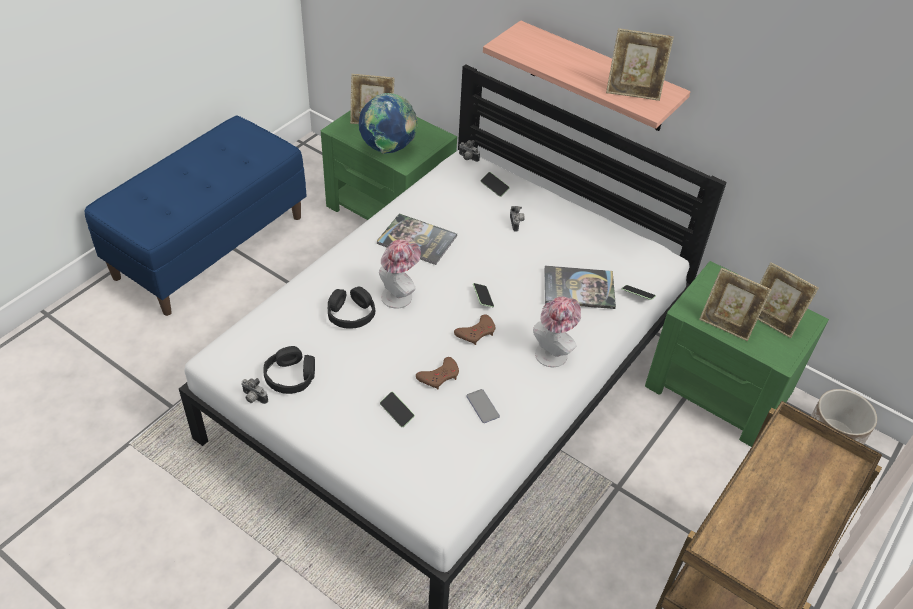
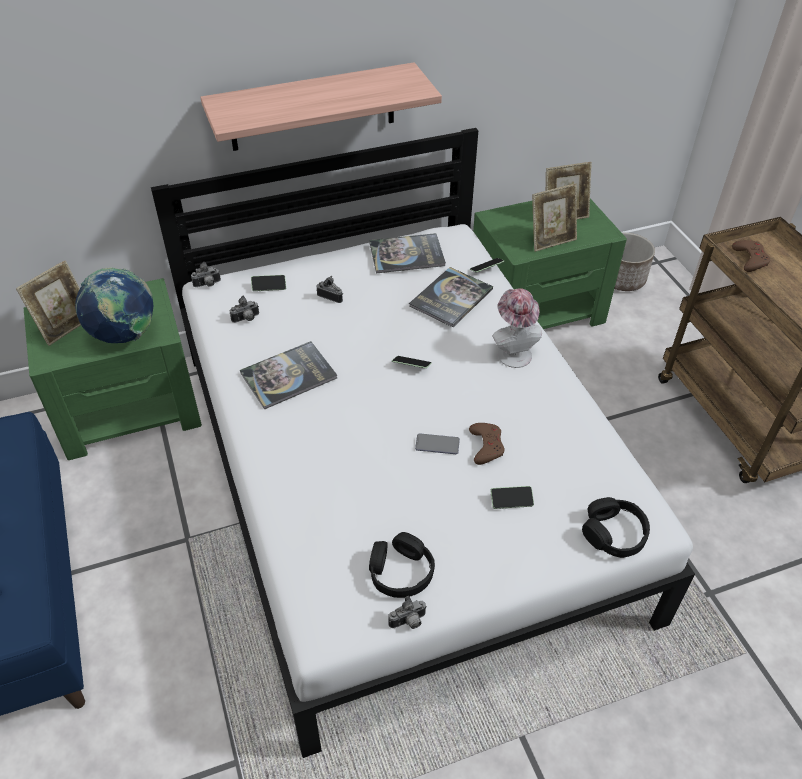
camera: 55 degrees left, 0 degrees up
black headphones [328,287,375,329] -> black headphones moved to [582,497,650,558]
hat [379,239,421,308] -> none
brown game controller [454,314,495,345] -> brown game controller moved to [732,240,770,272]
phone [466,389,500,423] -> phone moved to [415,433,460,454]
picture frame [606,28,674,101] -> none
none -> camera [230,296,259,323]
none -> book [369,233,446,273]

